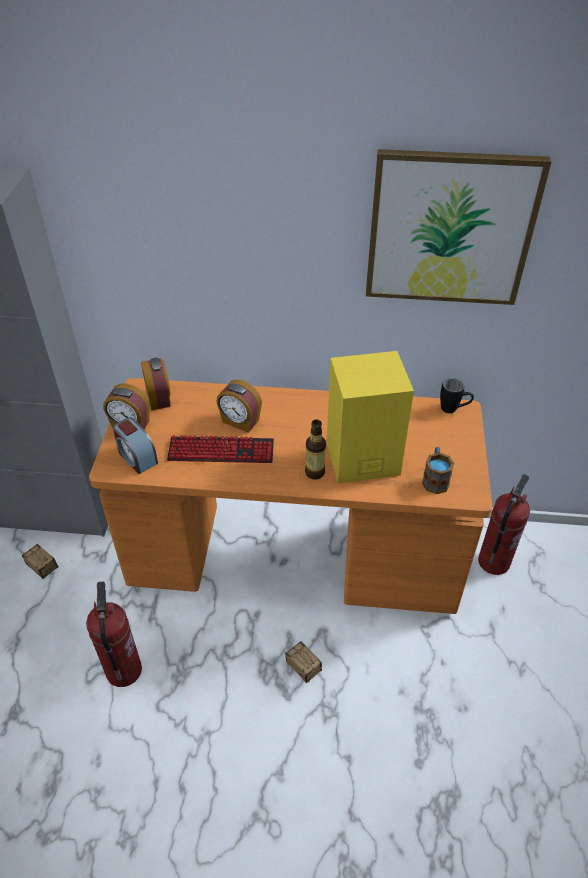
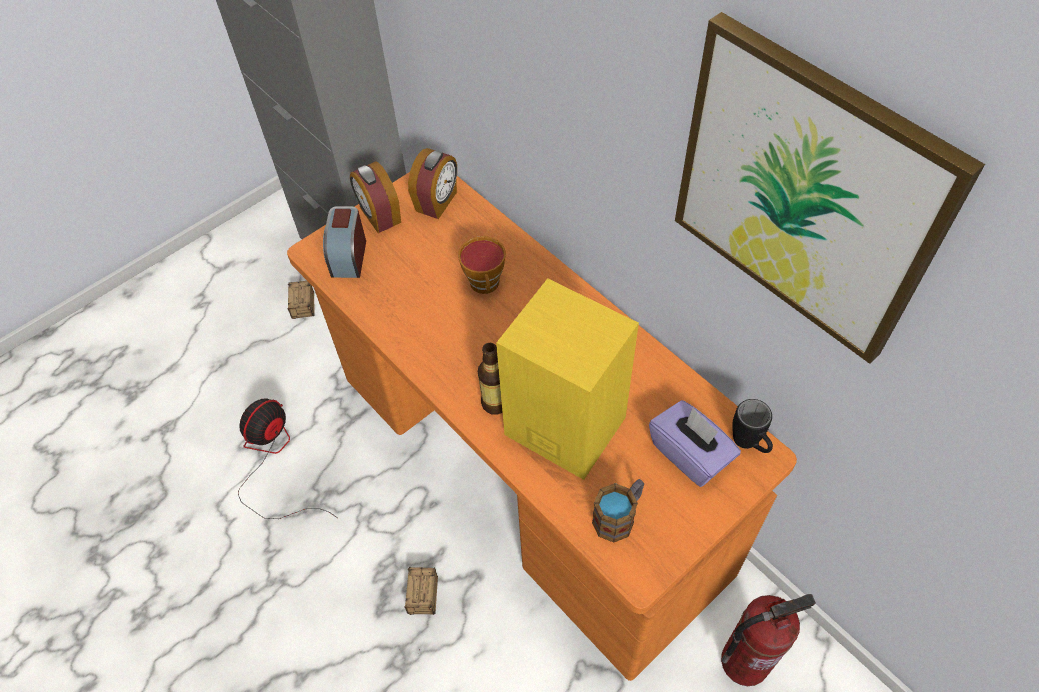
camera: 45 degrees right, 10 degrees up
fire extinguisher [86,581,142,687] -> fan [238,399,338,519]
keyboard [167,435,274,463] -> none
alarm clock [216,379,262,433] -> cup [458,236,506,294]
none -> purple tissue box [649,400,741,487]

